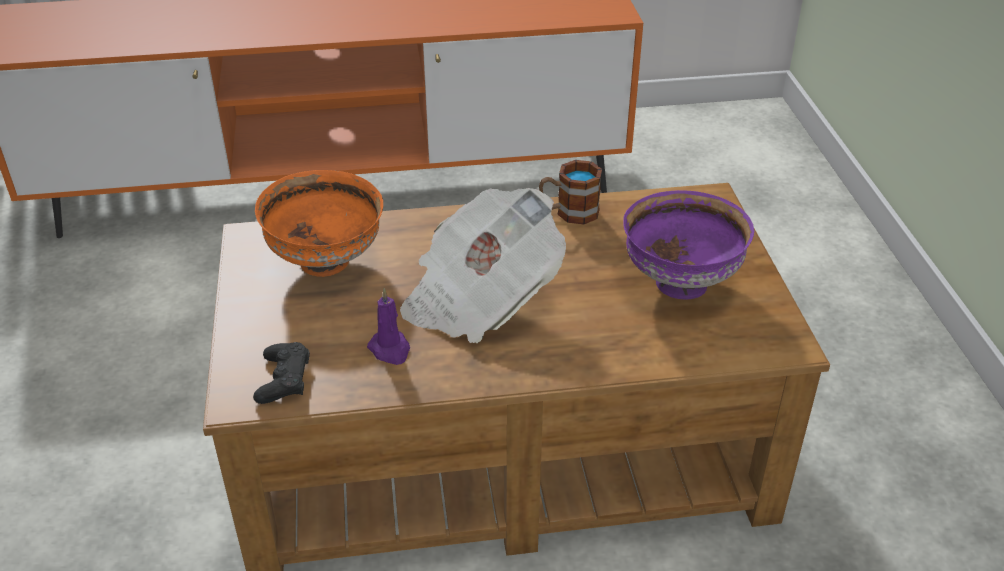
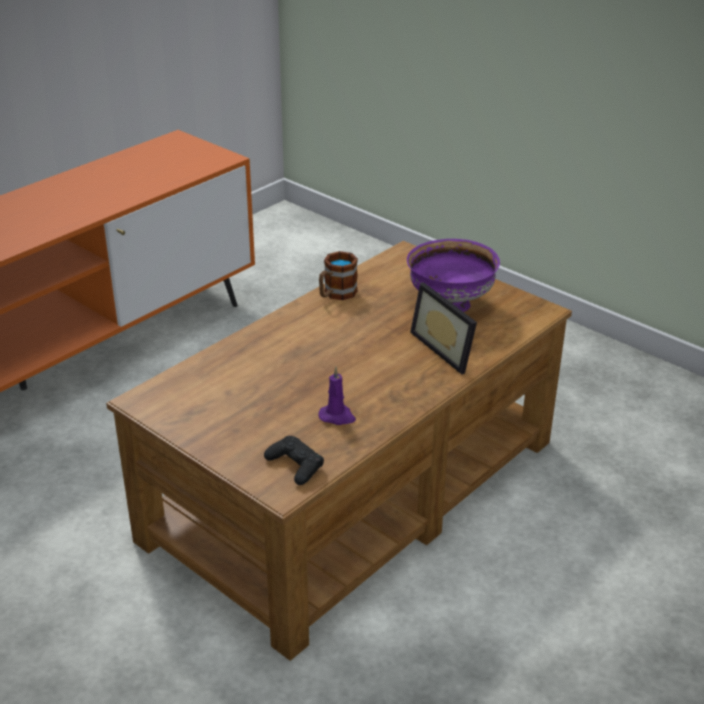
camera: 40 degrees left, 5 degrees down
orange bowl [255,170,383,277] -> none
newspaper [400,188,566,343] -> none
none -> picture frame [410,282,477,374]

